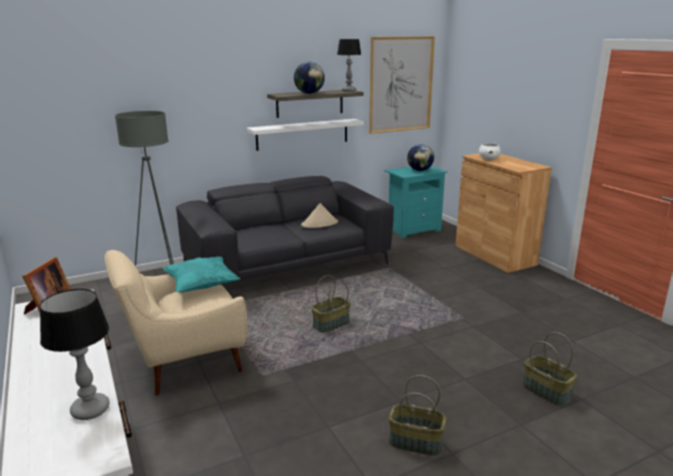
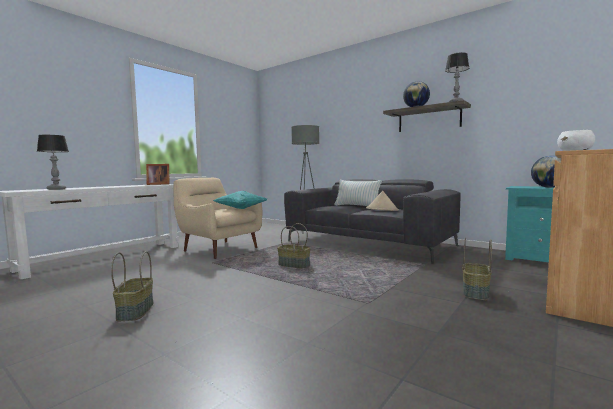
camera: 65 degrees right, 15 degrees down
white shelf [247,119,364,151] -> none
picture [369,36,435,134] -> none
basket [522,332,577,406] -> basket moved to [462,238,492,300]
none -> pillow [334,180,382,206]

